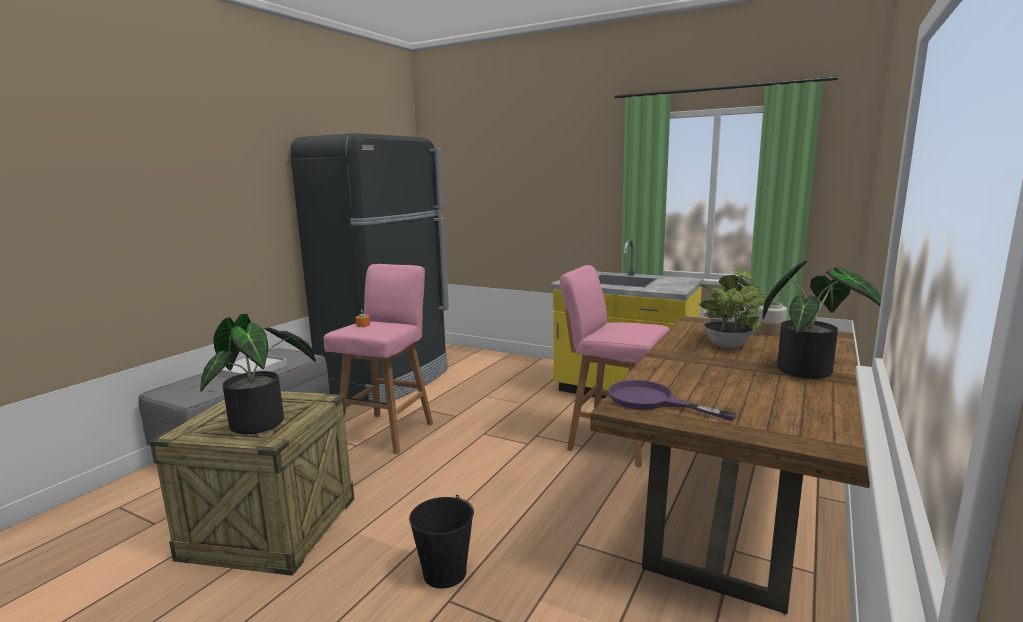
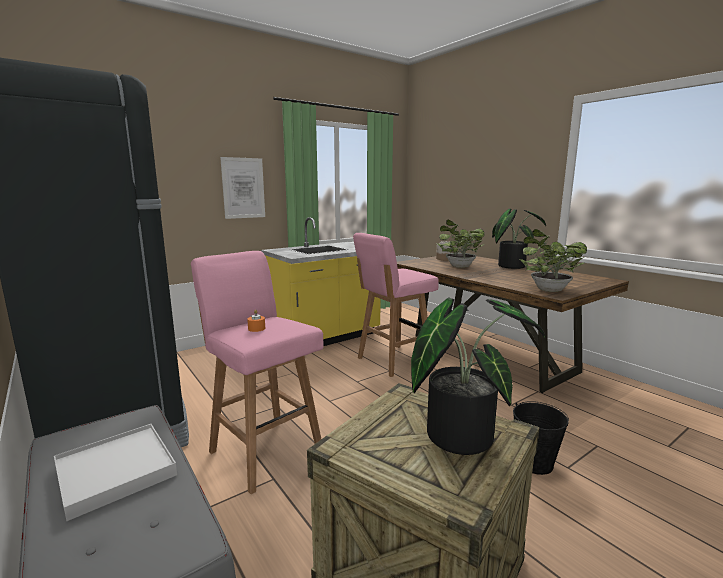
camera: 65 degrees left, 0 degrees up
purple frying pan [608,380,737,421] -> potted plant [519,229,587,292]
none -> picture [220,157,265,219]

